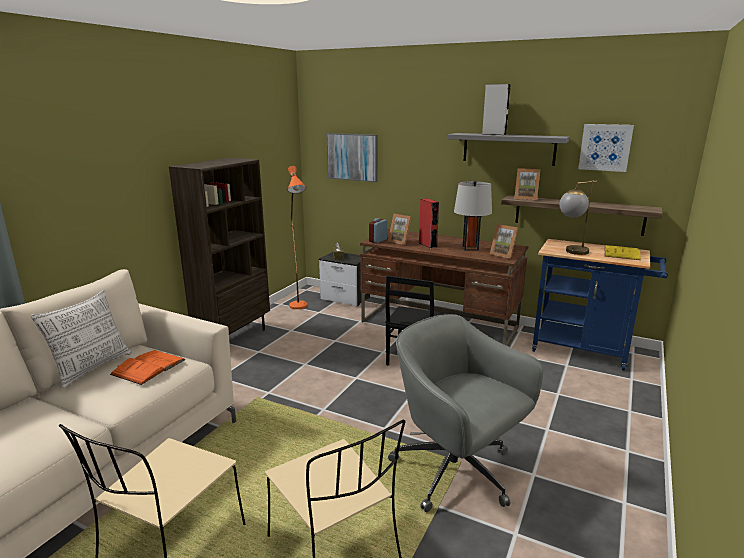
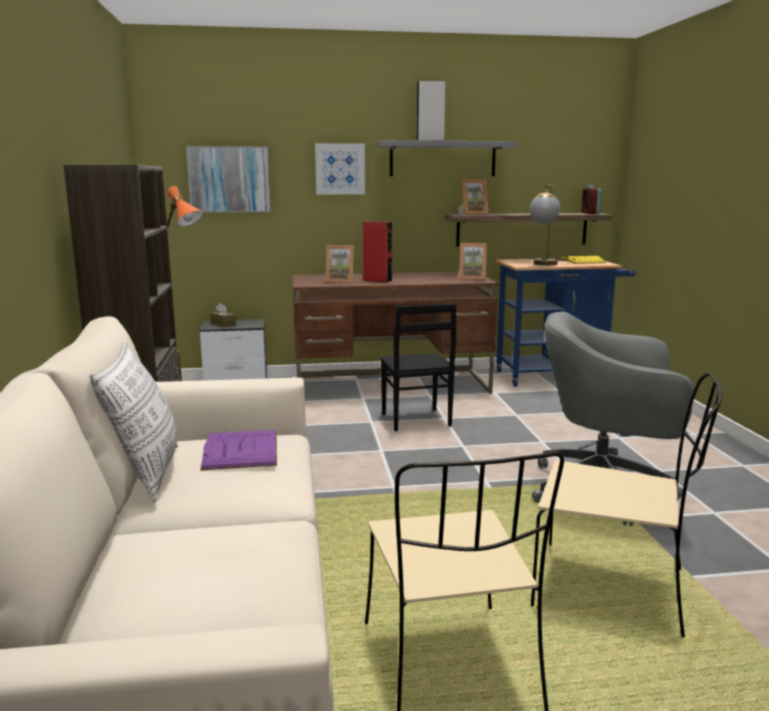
camera: 35 degrees left, 5 degrees down
orange book [110,350,186,385] -> purple book [200,430,277,470]
alarm clock [369,218,387,243] -> alarm clock moved to [581,186,602,214]
grey table lamp [454,180,492,251] -> none
picture [578,124,634,172] -> picture moved to [315,143,365,195]

